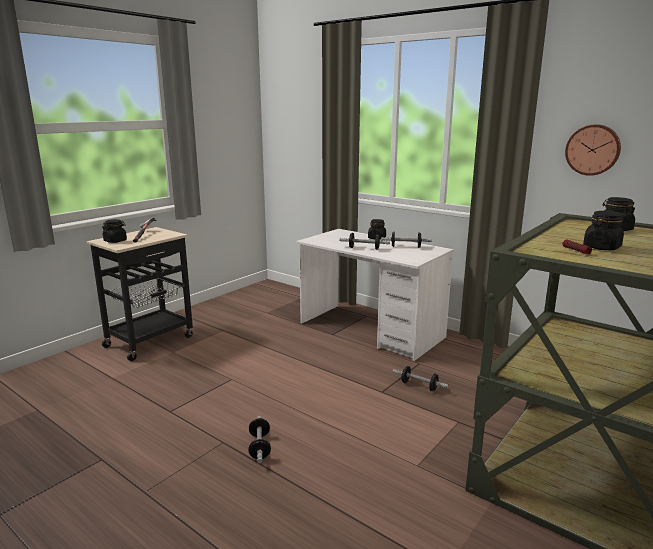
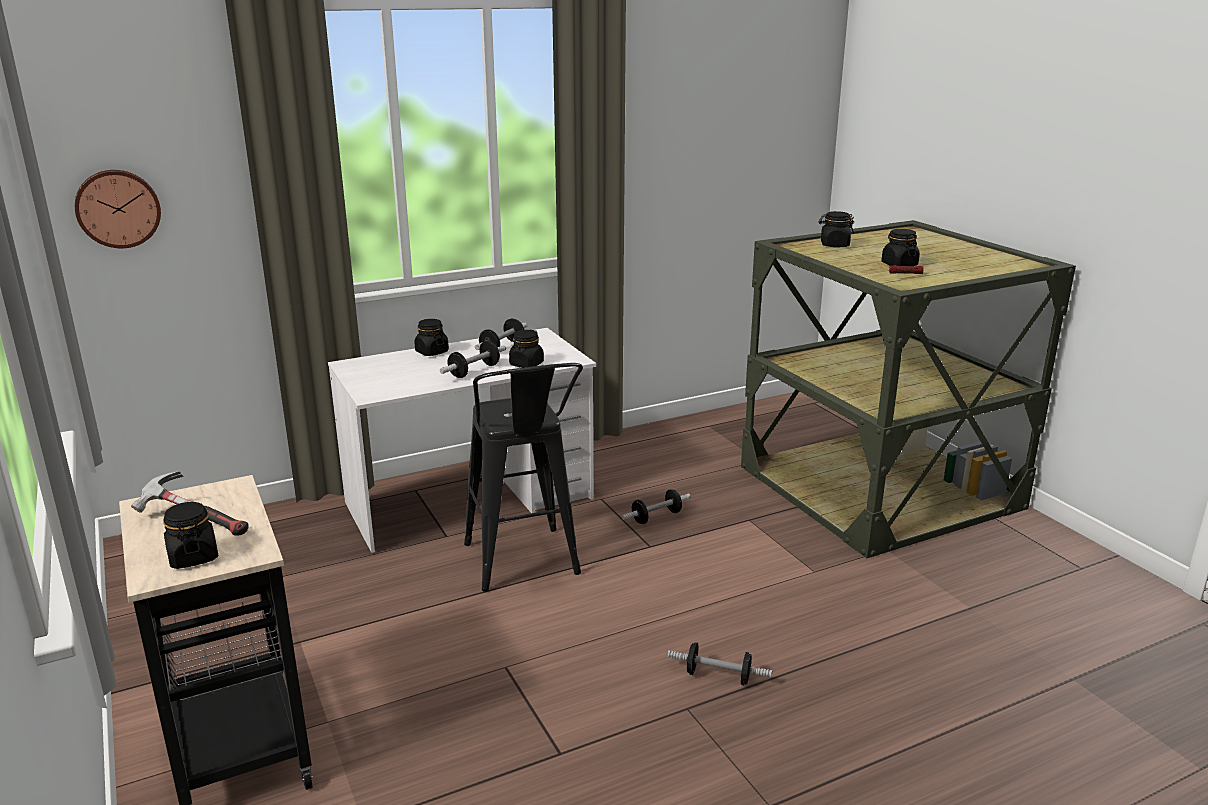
camera: 65 degrees left, 5 degrees up
wall clock [565,124,621,176] -> wall clock moved to [75,170,161,248]
none -> black stool [464,363,583,592]
none -> black jar [509,330,544,368]

